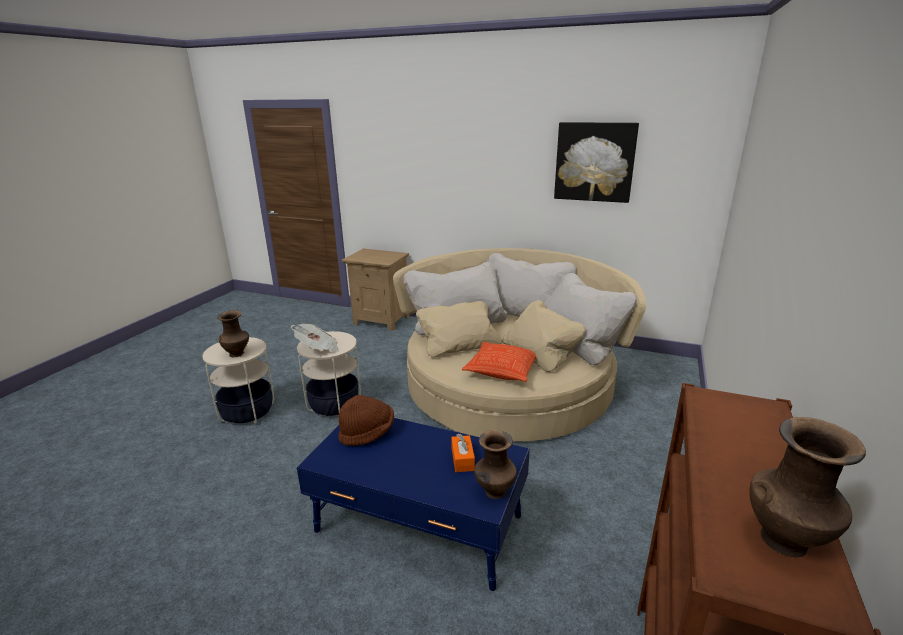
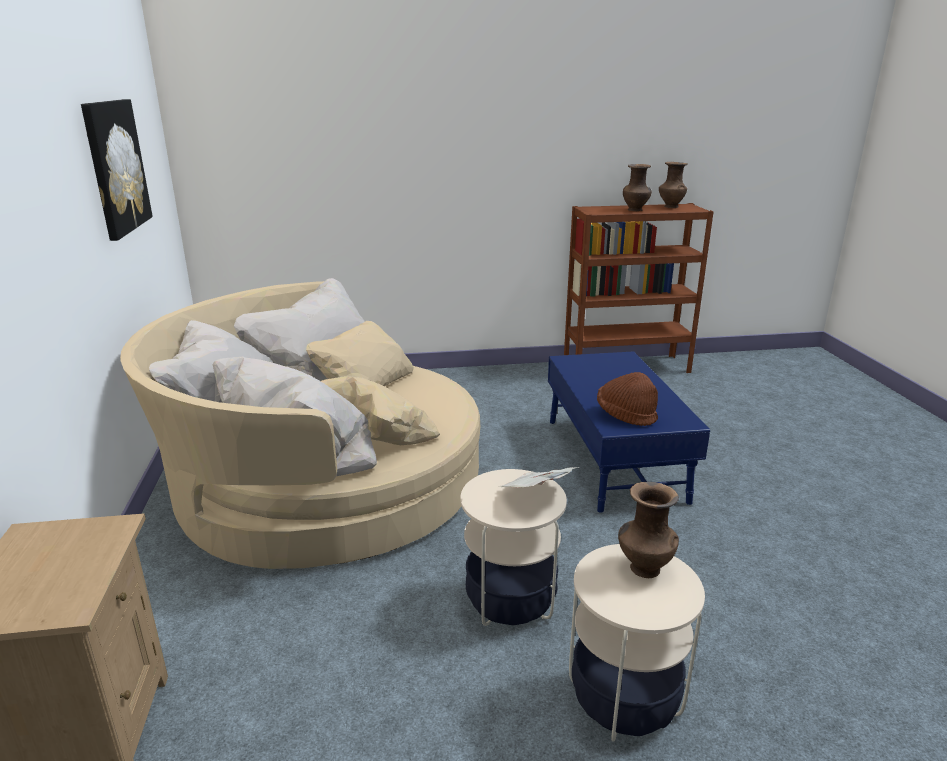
camera: 120 degrees left, 0 degrees up
orange tissue box [451,434,475,472] -> none
orange pillow [462,341,536,382] -> none
brown vase [474,430,517,499] -> brown vase moved to [623,164,652,211]

